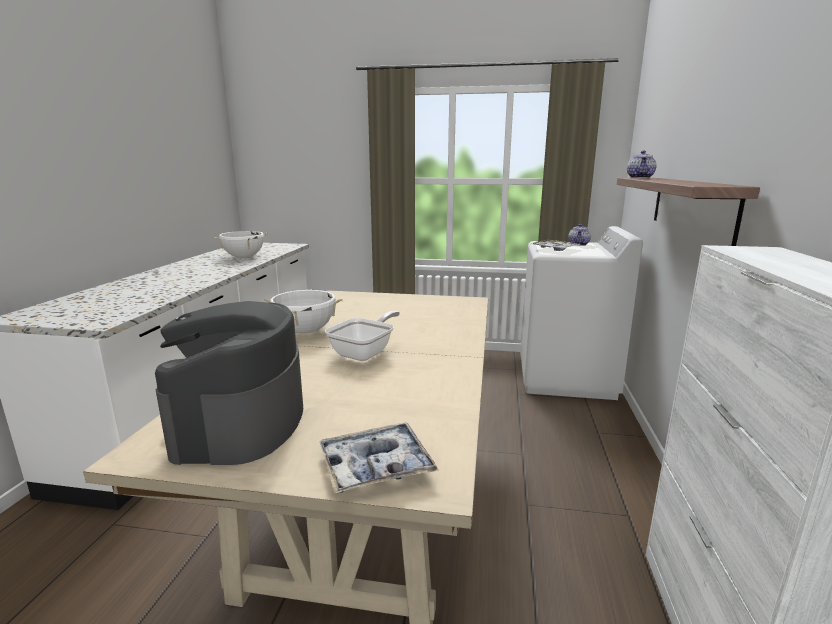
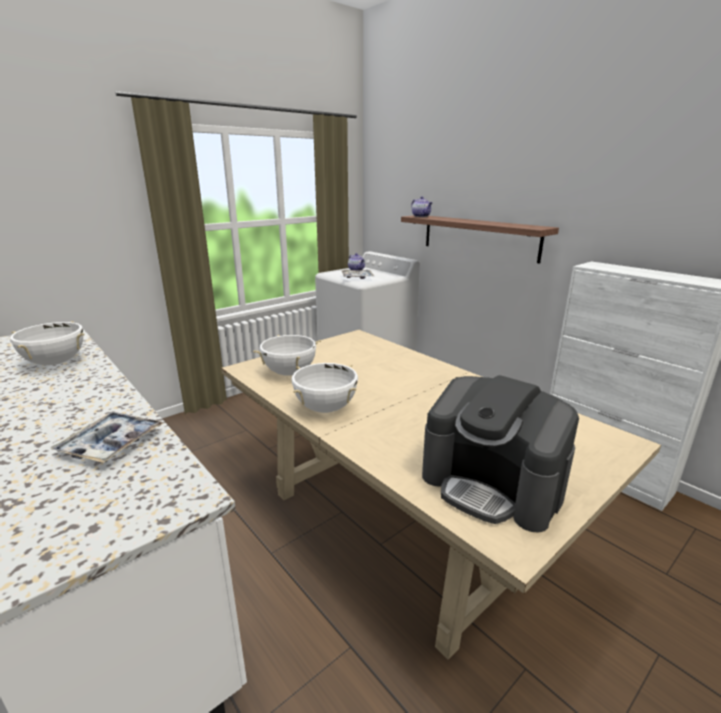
camera: 50 degrees left, 5 degrees up
tray [319,423,439,493] -> tray moved to [51,412,163,463]
frying pan [325,311,400,361] -> none
none -> white cooking pot [253,335,321,376]

